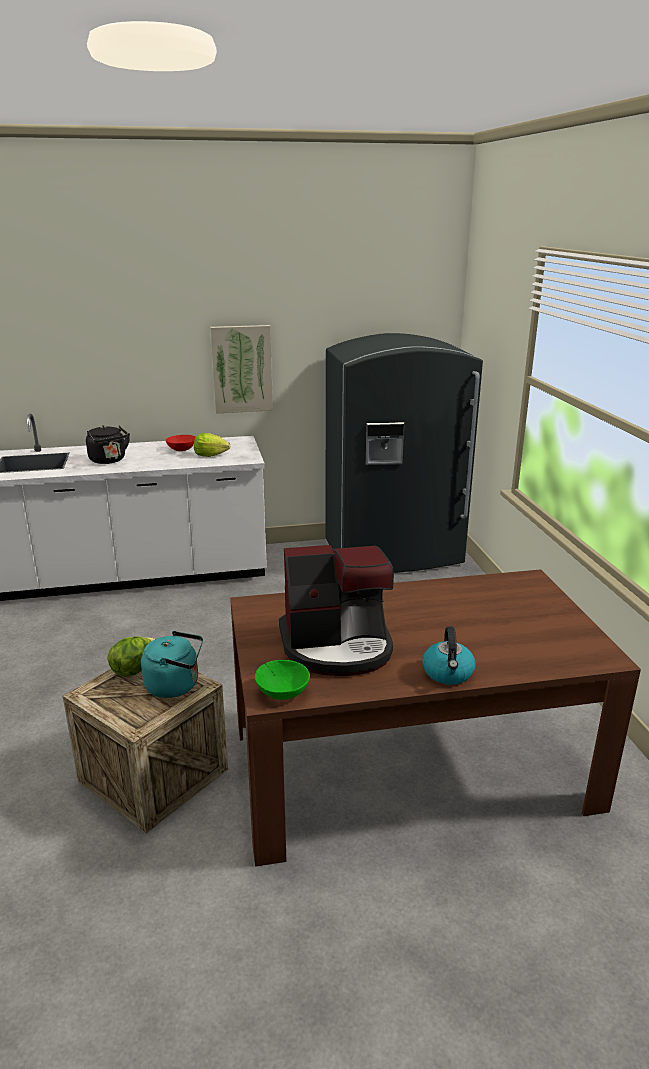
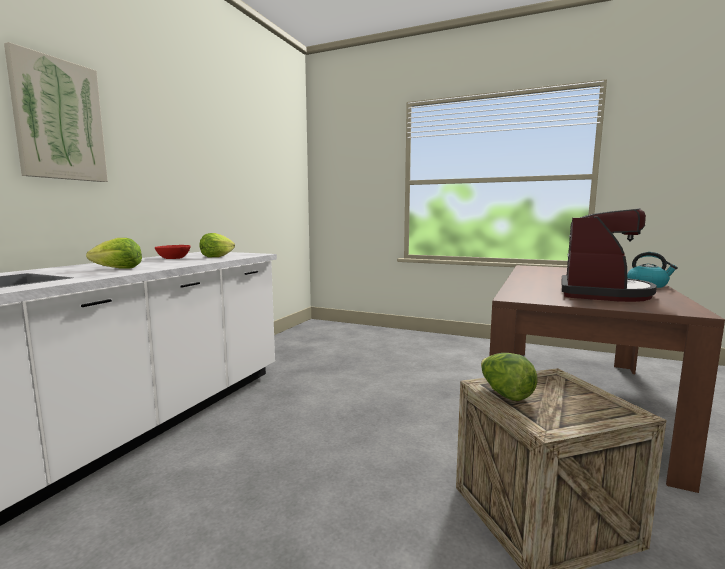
camera: 55 degrees left, 15 degrees down
black kettle [86,425,130,464] -> lettuce [86,238,142,269]
turquoise kettle [141,631,203,698] -> none
picture [210,325,273,414] -> picture moved to [4,42,108,182]
green bowl [255,660,310,700] -> none
grey fridge [326,333,483,573] -> none

